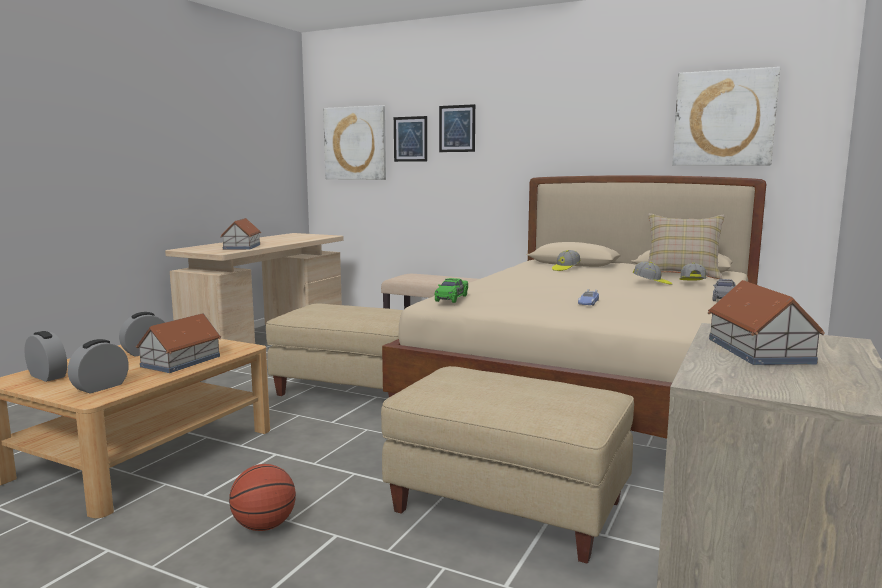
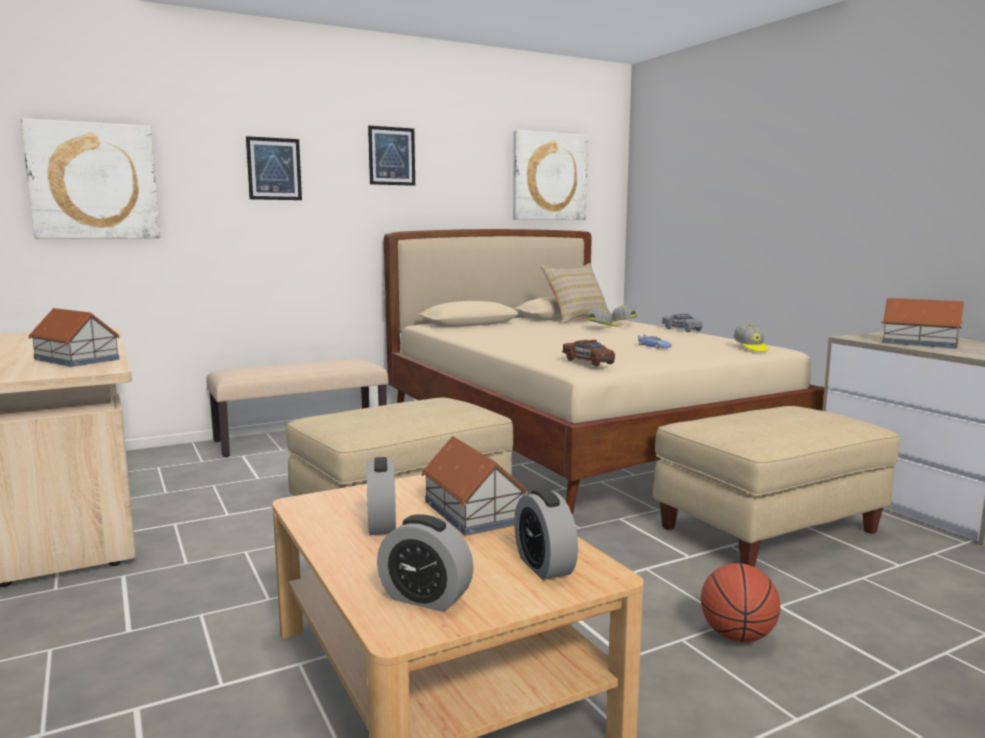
camera: 55 degrees left, 0 degrees up
alarm clock [24,331,67,382] -> alarm clock turned 135 degrees counterclockwise [377,514,474,612]
picture [394,116,427,162] -> picture moved to [368,126,415,186]
green toy car [434,278,468,303] -> brown toy car [562,340,615,366]
cap [552,250,580,271] -> cap moved to [734,324,769,352]

